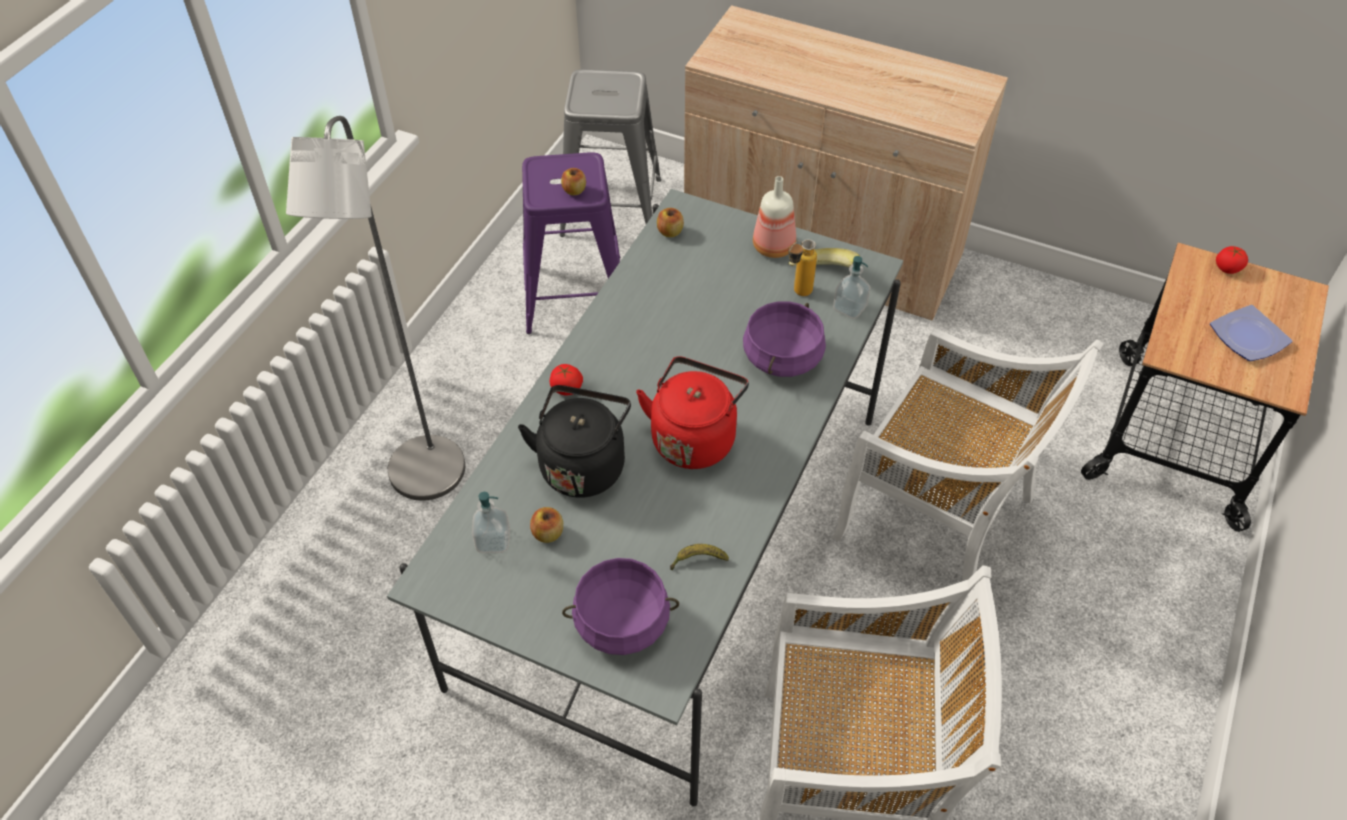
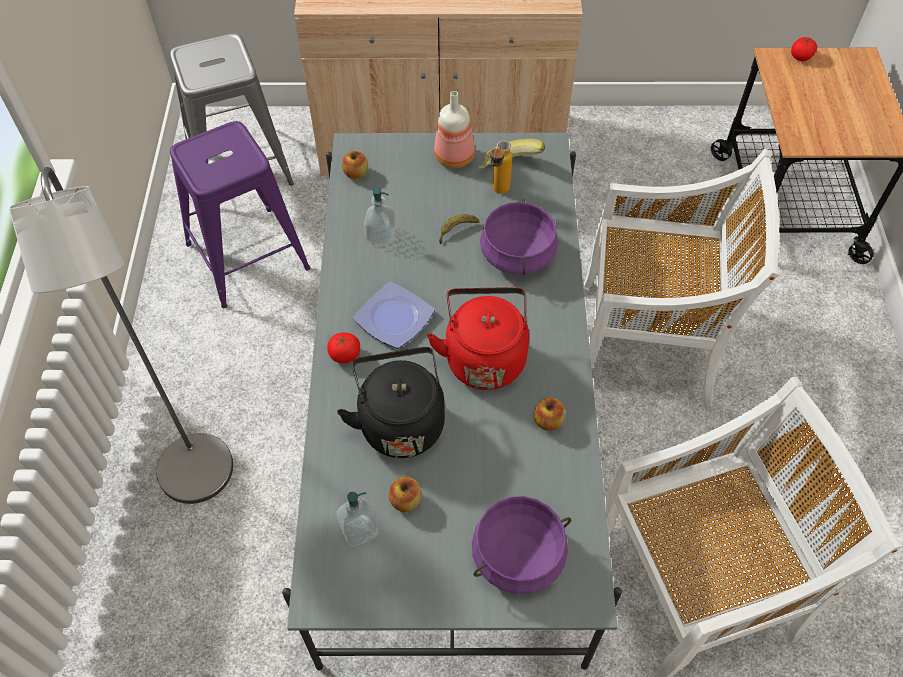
camera: 25 degrees left, 5 degrees up
apple [561,168,586,195] -> apple moved to [534,397,565,431]
banana [670,544,729,570] -> banana moved to [439,214,480,244]
soap dispenser [833,256,871,319] -> soap dispenser moved to [364,188,396,245]
plate [1210,305,1292,361] -> plate moved to [353,281,435,349]

